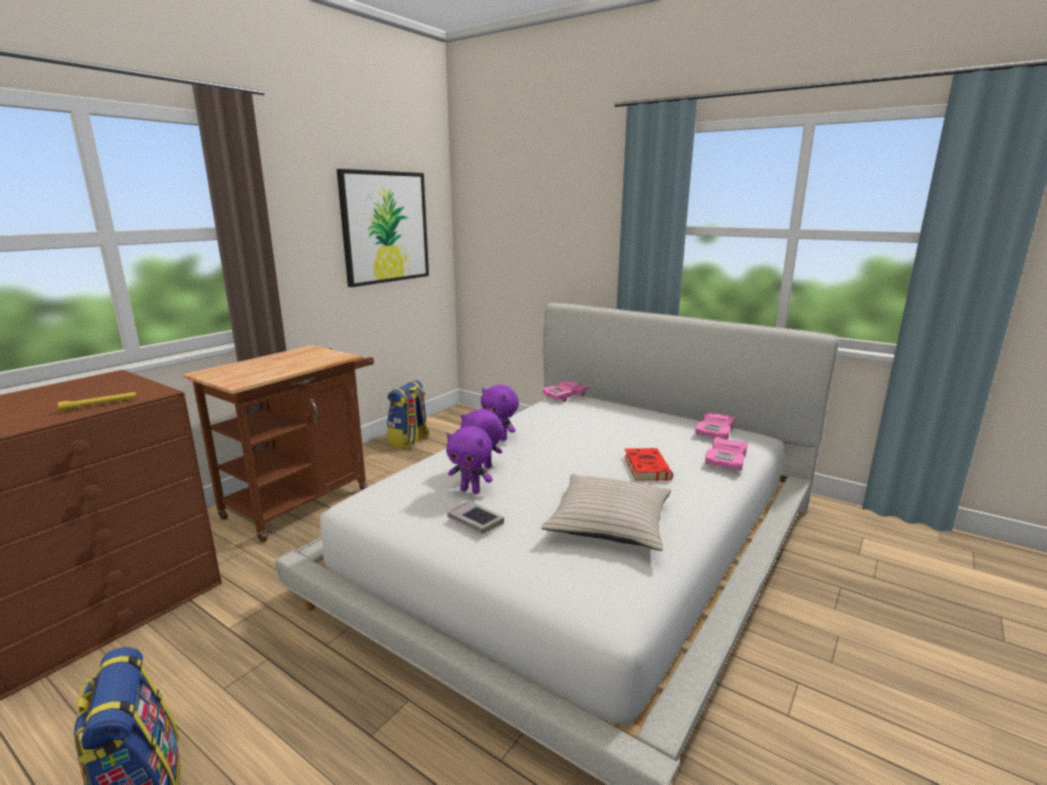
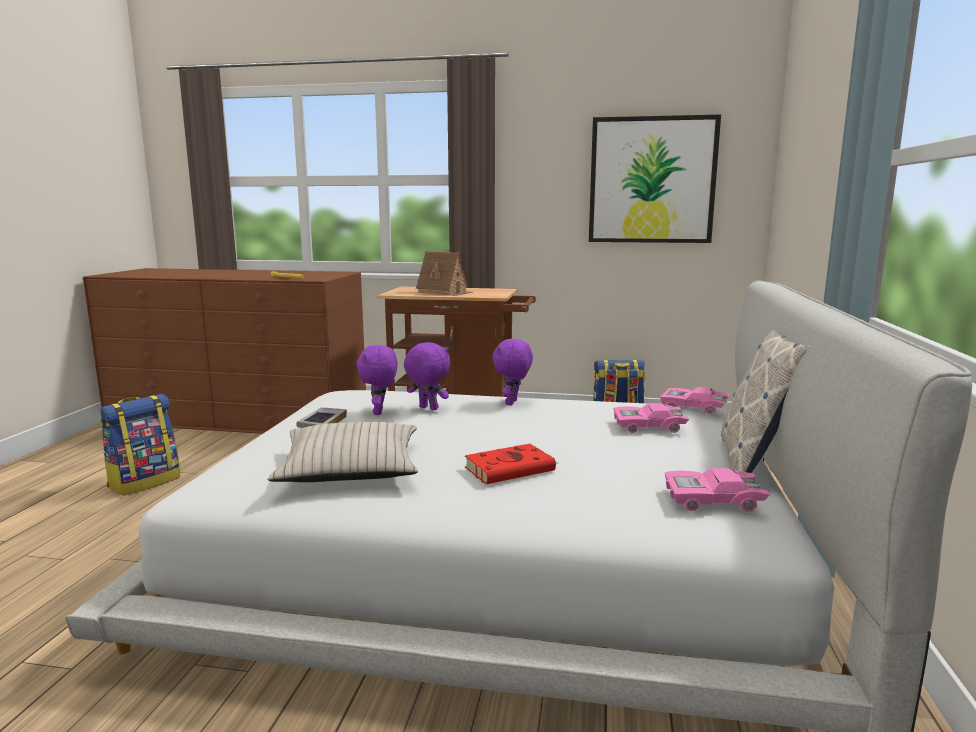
camera: 65 degrees right, 5 degrees down
pink toy car [705,437,748,470] -> pink toy car moved to [613,403,689,433]
none -> toy house [416,251,473,296]
none -> pillow [721,330,809,473]

